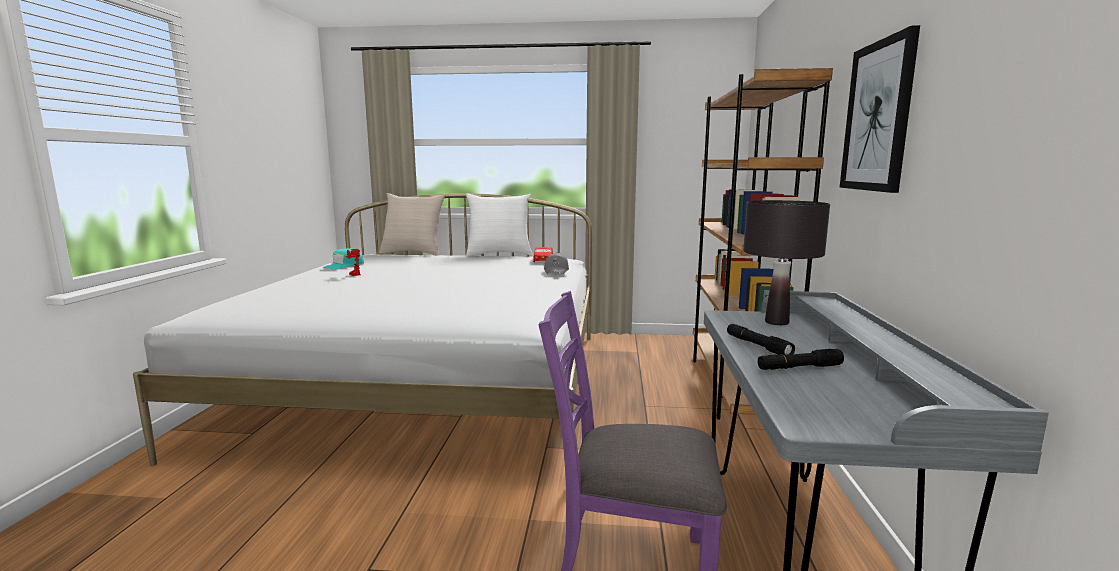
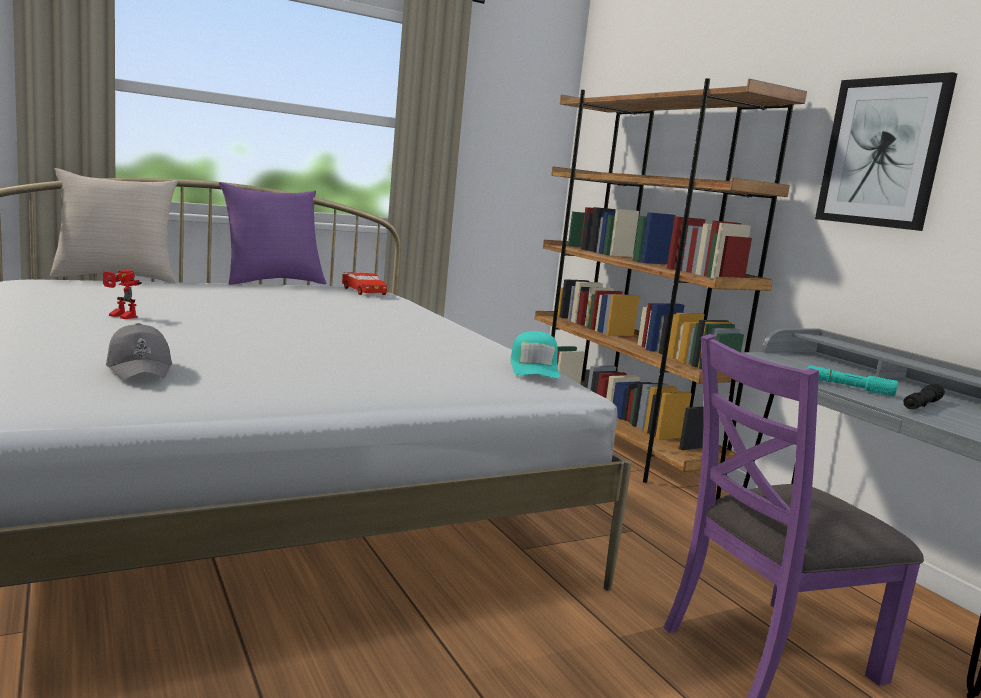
camera: 35 degrees left, 0 degrees up
turquoise cap [322,248,364,270] -> turquoise cap moved to [510,331,560,378]
white pillow [466,193,533,256] -> purple pillow [219,182,326,285]
grey cap [544,252,569,274] -> grey cap moved to [106,323,172,380]
black flashlight [727,324,795,355] -> turquoise flashlight [807,365,898,396]
black table lamp [743,200,830,325] -> none

